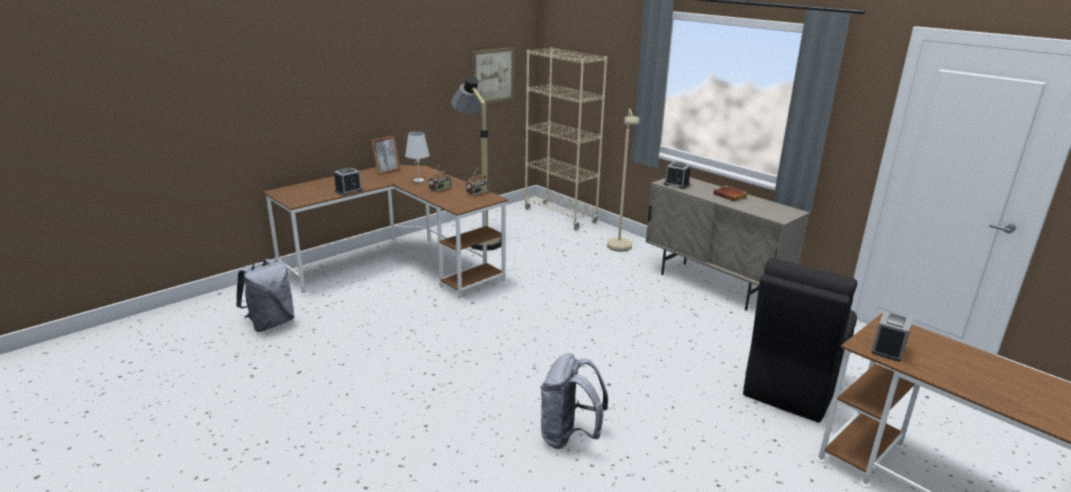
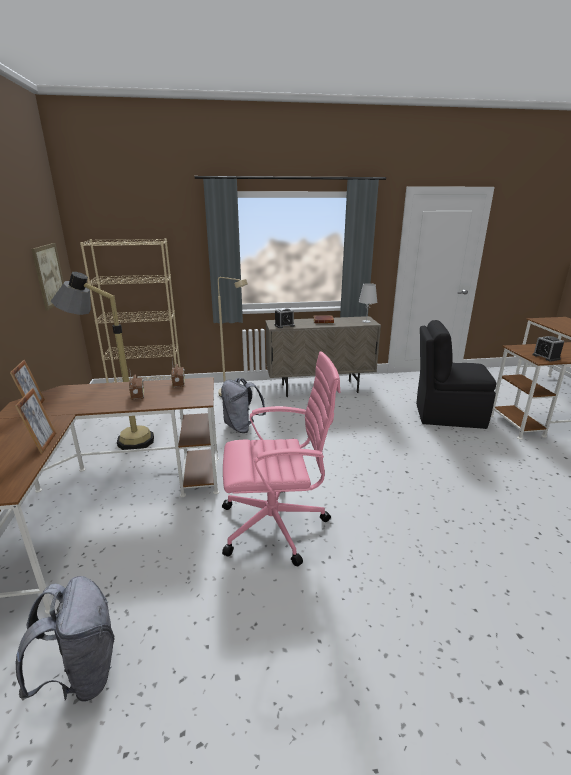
camera: 55 degrees left, 0 degrees up
alarm clock [334,168,363,196] -> picture frame [15,388,56,454]
white table lamp [405,132,430,182] -> white table lamp moved to [358,283,377,323]
grey backpack [540,353,608,449] -> grey backpack moved to [221,378,266,433]
black chair [743,258,857,423] -> black chair turned 120 degrees clockwise [416,320,496,429]
none -> pink office chair [222,351,341,566]

